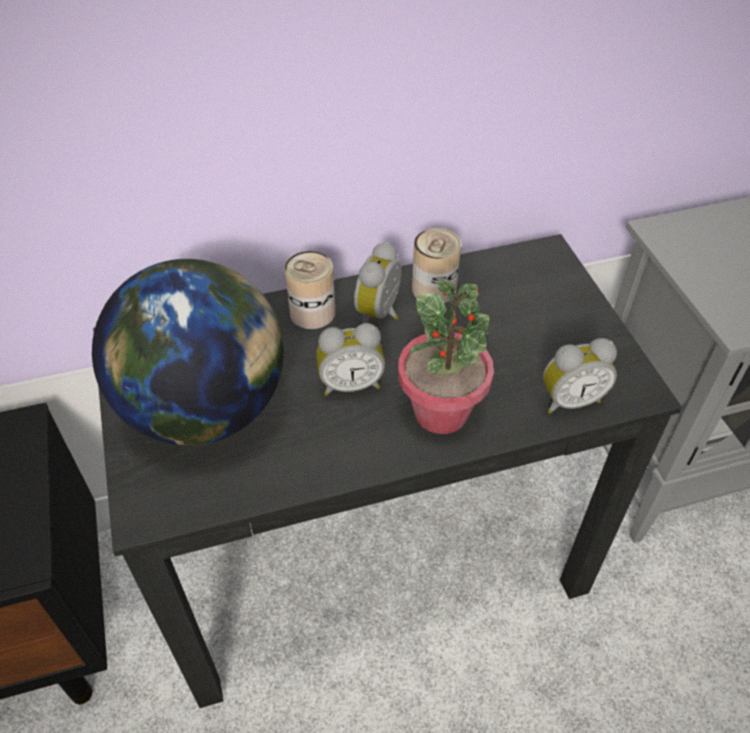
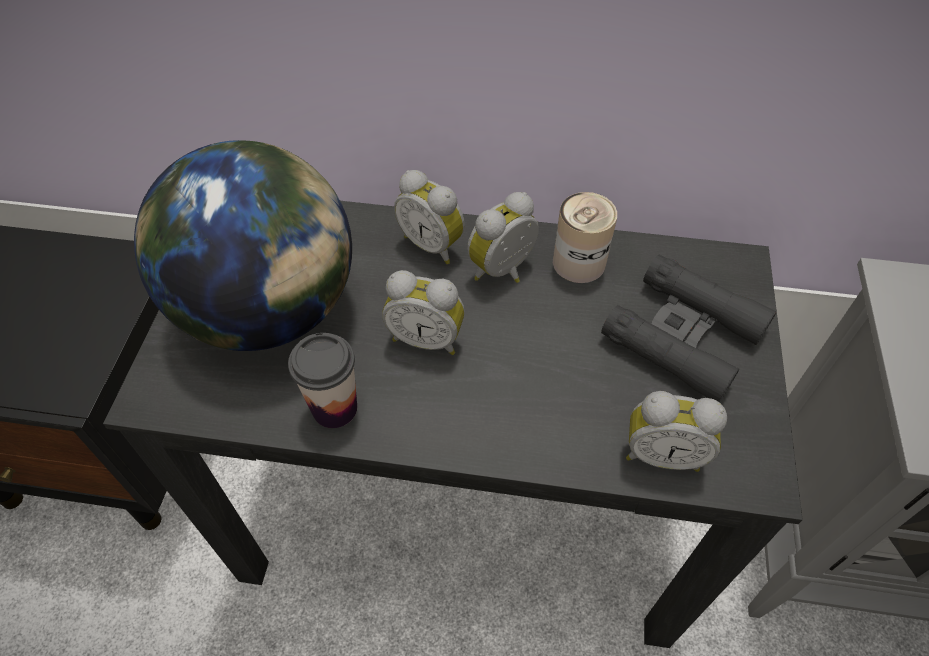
camera: 25 degrees right, 5 degrees up
can [285,251,336,329] -> alarm clock [394,170,465,264]
potted plant [398,279,494,434] -> none
none -> cup [288,333,357,428]
none -> black binoculars [601,255,776,402]

